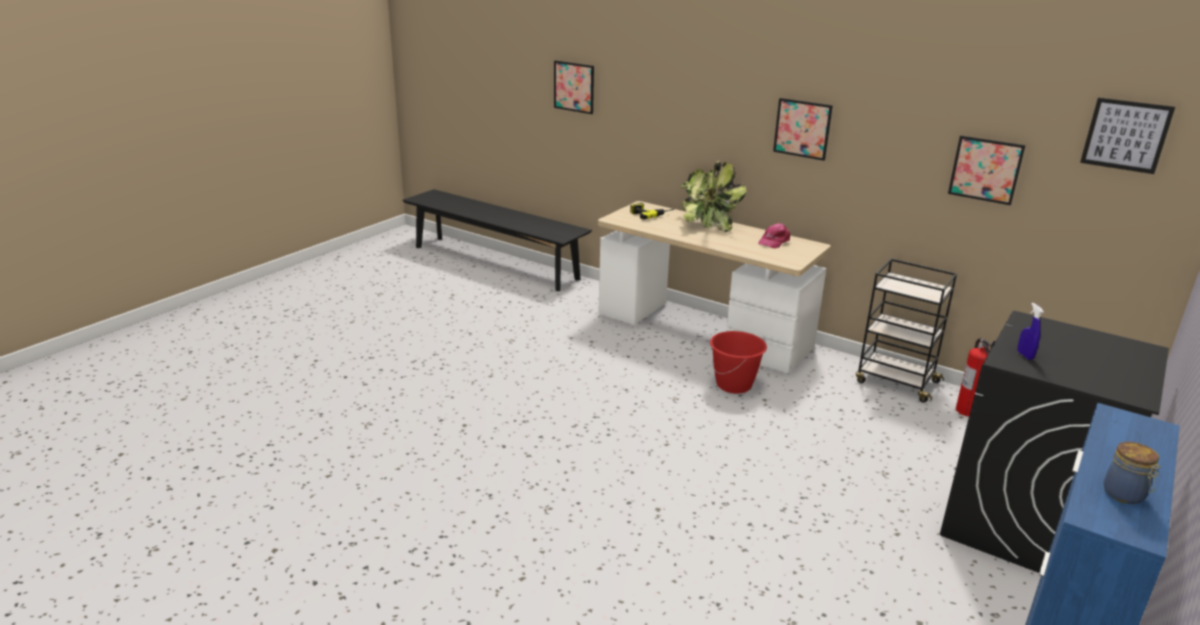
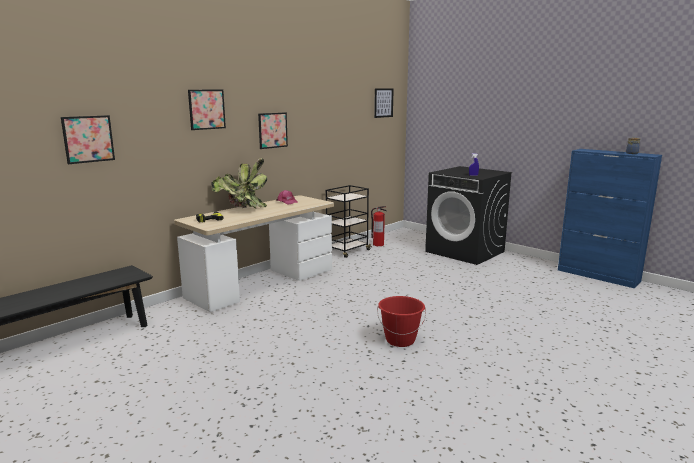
camera: 80 degrees left, 10 degrees down
red bucket [710,331,767,394] -> red bucket moved to [377,296,426,347]
picture [948,136,1025,205] -> picture moved to [188,90,226,130]

